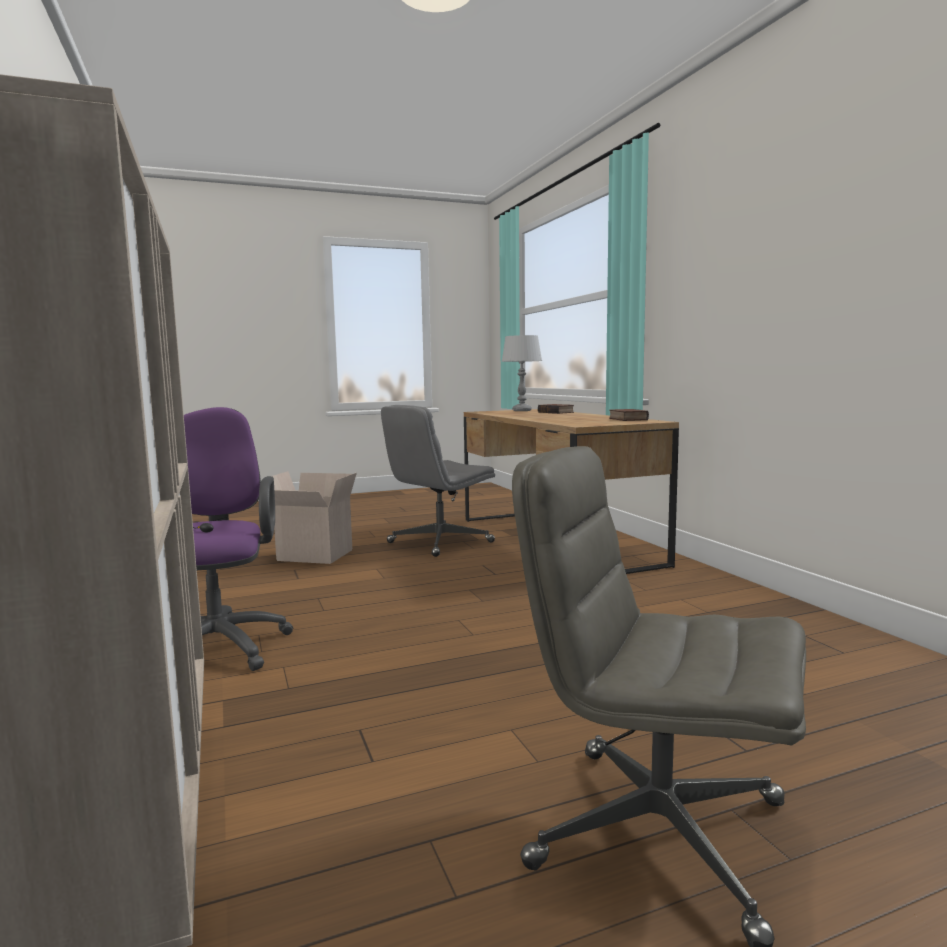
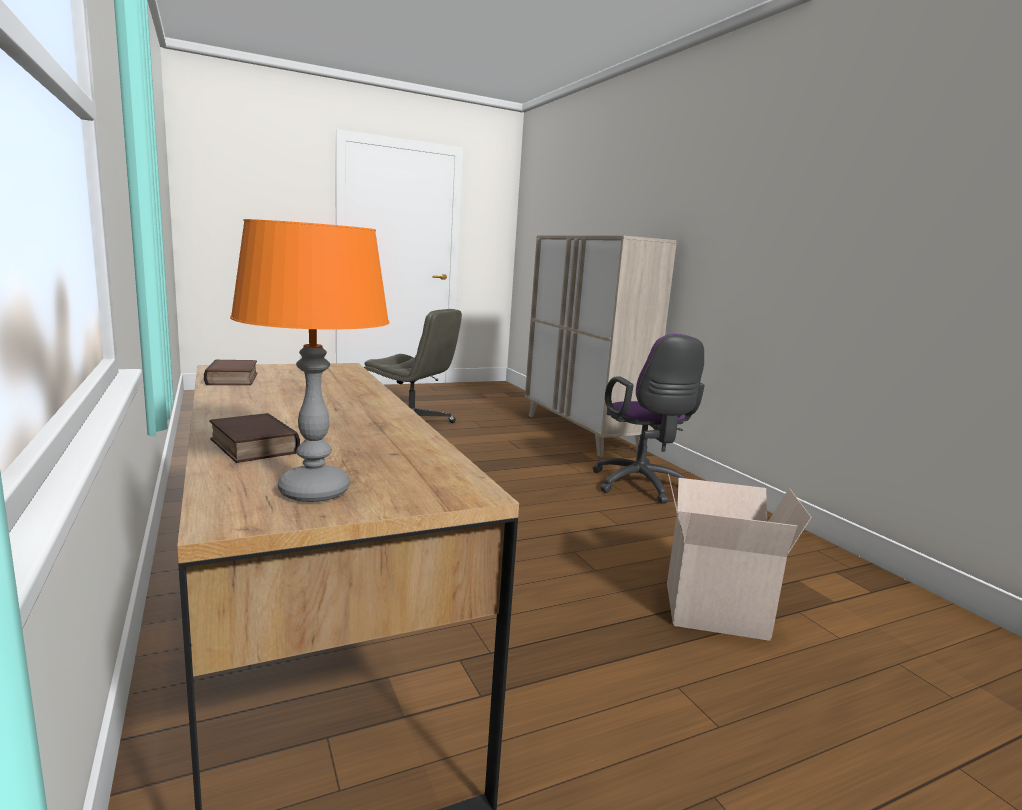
camera: 175 degrees right, 5 degrees up
grey office chair [381,405,495,557] -> none
grey table lamp [501,335,542,411] -> orange table lamp [230,219,389,502]

